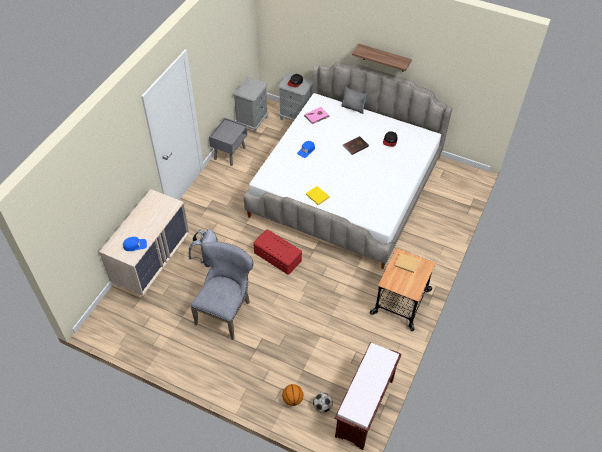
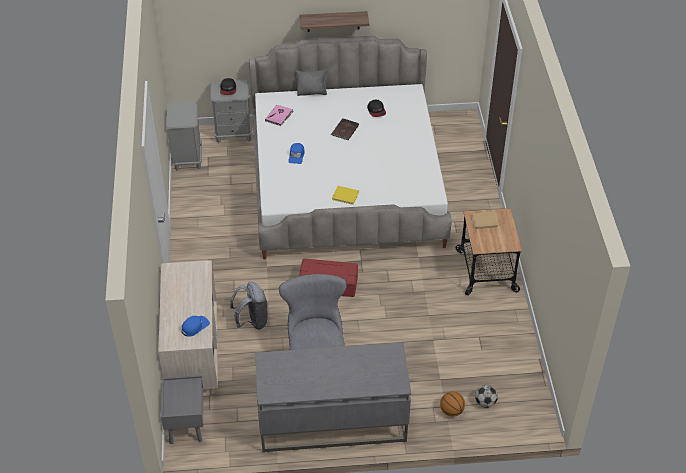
camera: 30 degrees left, 5 degrees down
grey nightstand [209,117,247,166] -> grey nightstand moved to [161,375,203,444]
brown bench [334,342,401,450] -> none
none -> grey desk [255,343,411,452]

